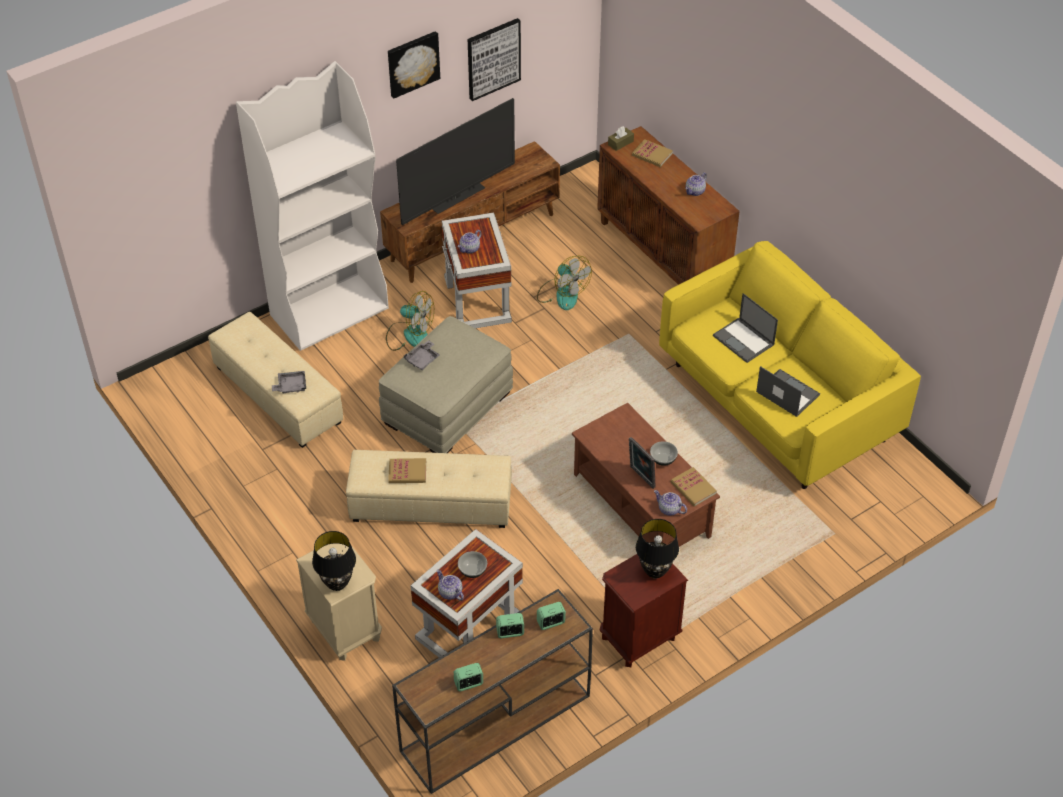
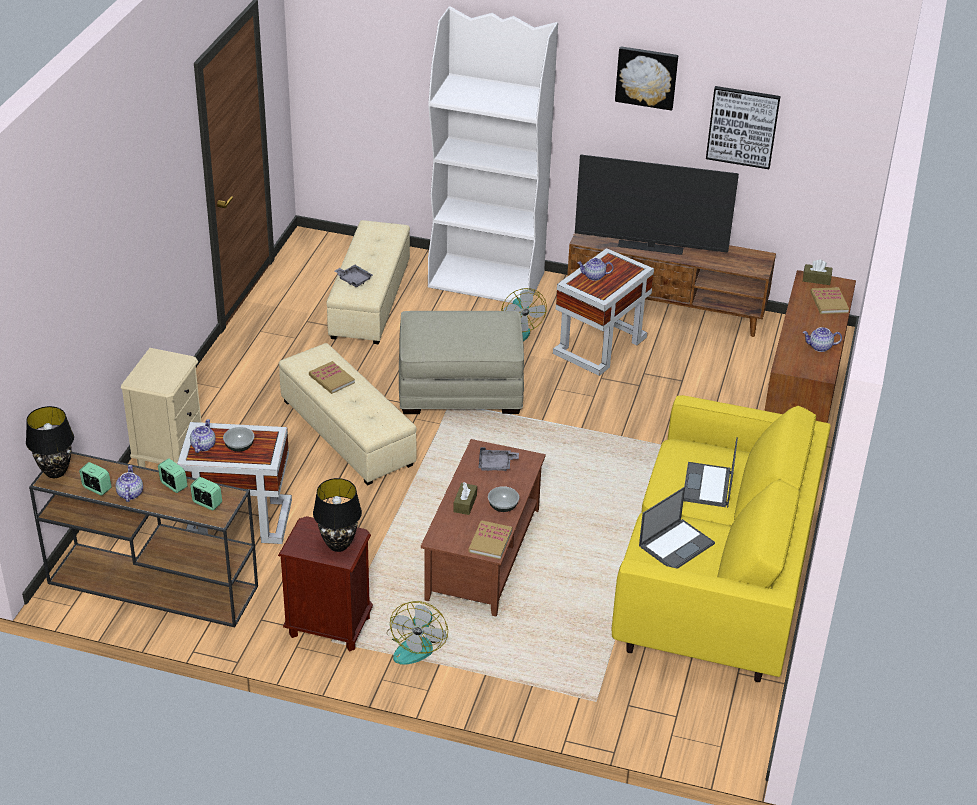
camera: 50 degrees right, 10 degrees down
black table lamp [312,531,356,591] -> black table lamp moved to [26,406,74,478]
grey tray [404,340,440,370] -> grey tray moved to [479,447,519,471]
fan [537,256,592,310] -> fan moved to [387,601,448,665]
picture frame [629,437,656,489] -> brown tissue box [453,482,477,515]
teapot [654,490,687,516] -> teapot moved to [116,465,143,502]
laptop [756,366,820,417] -> laptop turned 45 degrees clockwise [639,487,715,569]

